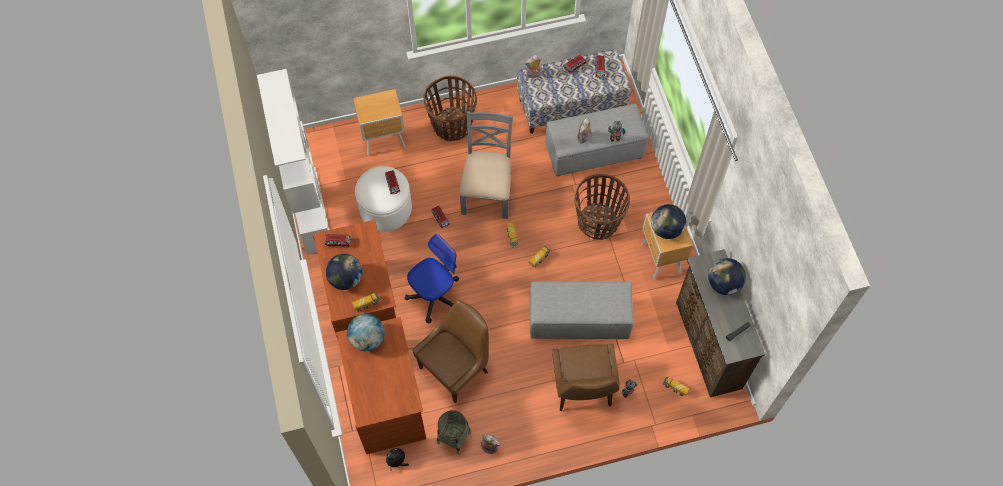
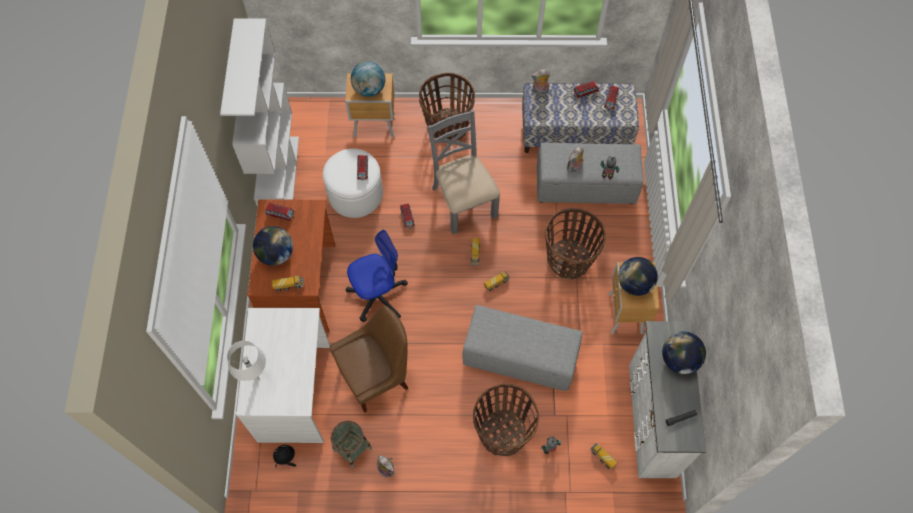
camera: 15 degrees right, 0 degrees up
brown desk [336,317,426,454] -> white desk [236,308,330,443]
globe [347,314,385,351] -> globe moved to [351,62,385,97]
grey chair [459,111,513,219] -> grey chair turned 45 degrees counterclockwise [427,109,500,234]
brown chair [552,344,620,411] -> basket [473,384,539,456]
brown dresser [676,249,766,397] -> white dresser [629,321,706,478]
none -> white table lamp [227,341,266,381]

